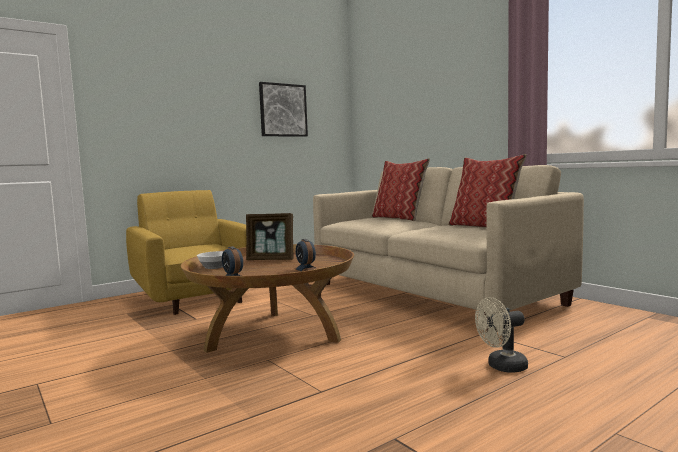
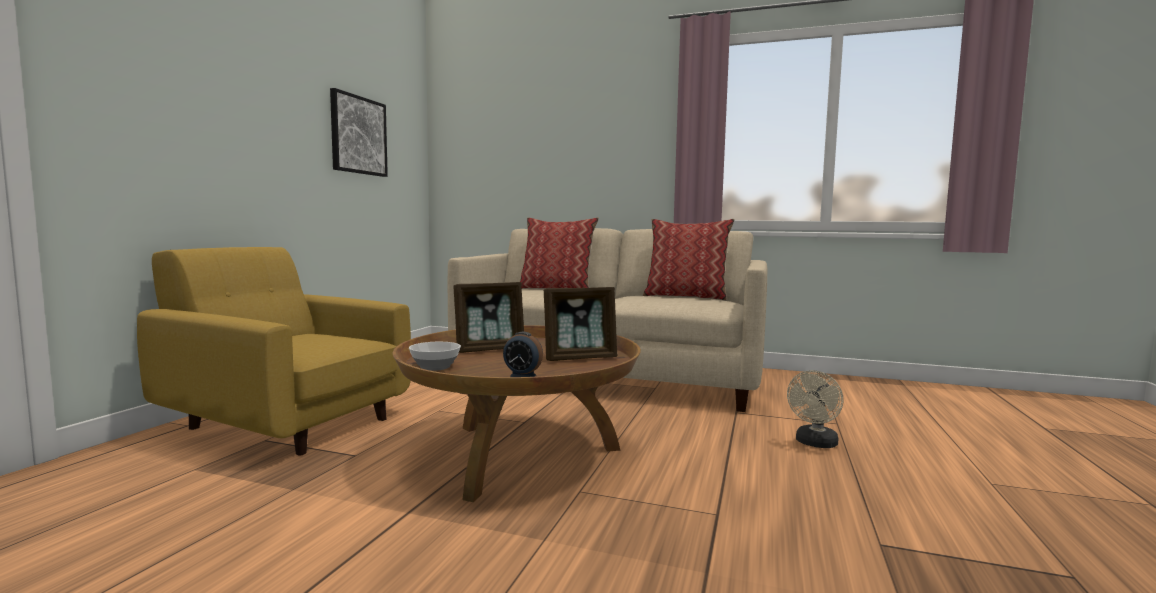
camera: 35 degrees left, 0 degrees up
alarm clock [294,239,317,272] -> picture frame [544,287,617,361]

